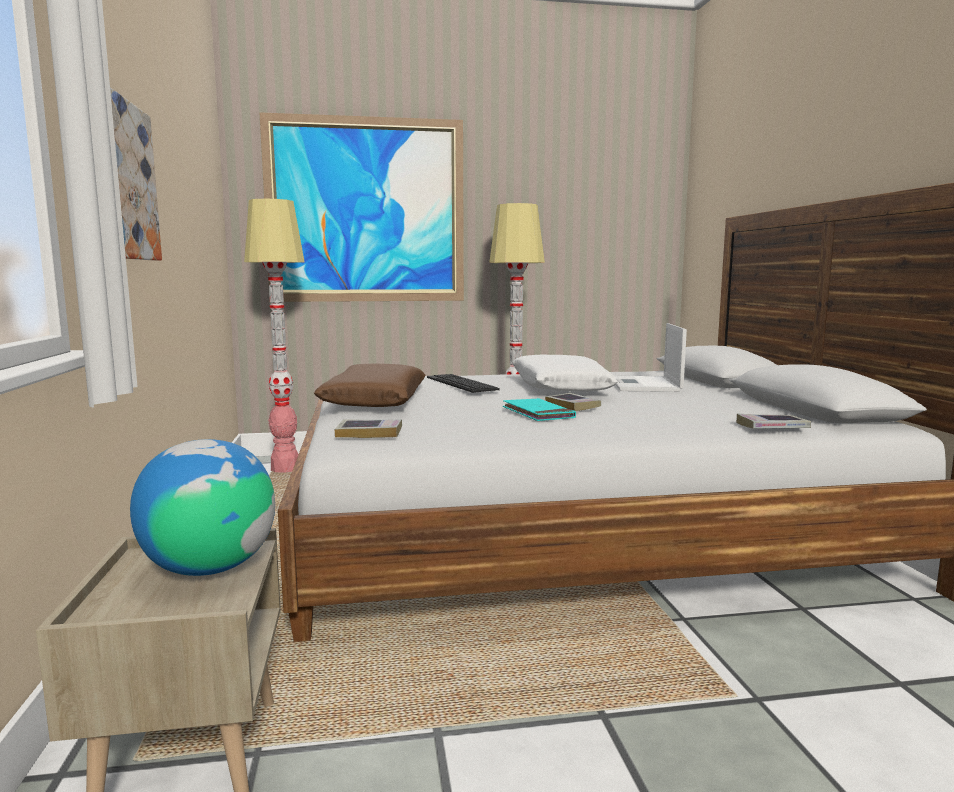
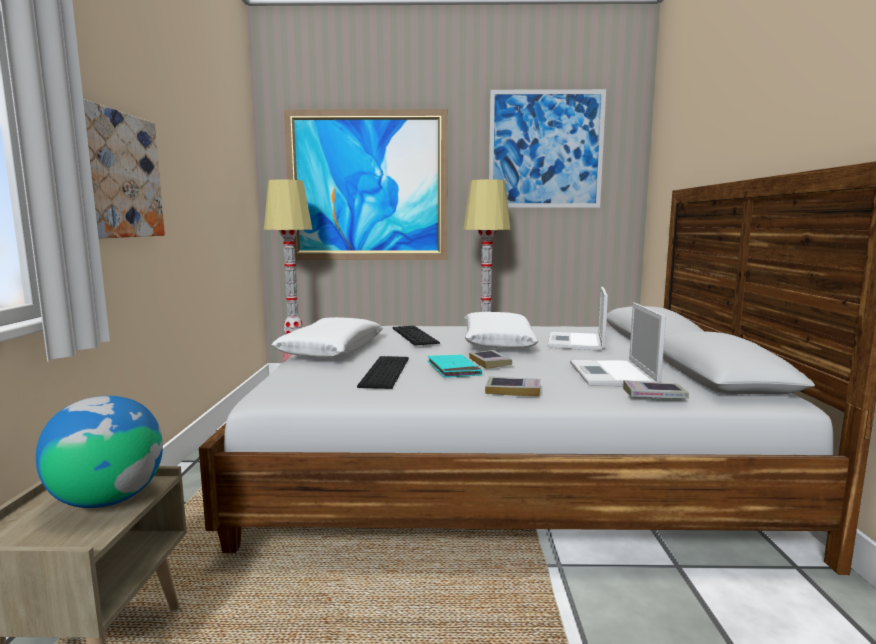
camera: 10 degrees right, 0 degrees up
brown pillow [314,363,426,407] -> white pillow [271,317,383,358]
book [335,419,402,438] -> book moved to [485,376,540,396]
none -> keyboard [357,356,409,389]
none -> picture [489,89,606,208]
none -> laptop [570,302,666,386]

